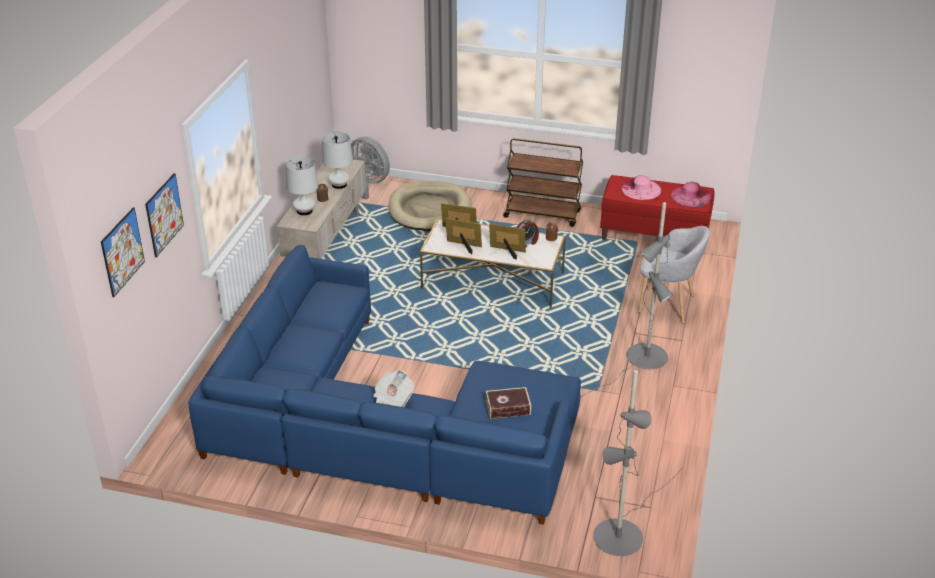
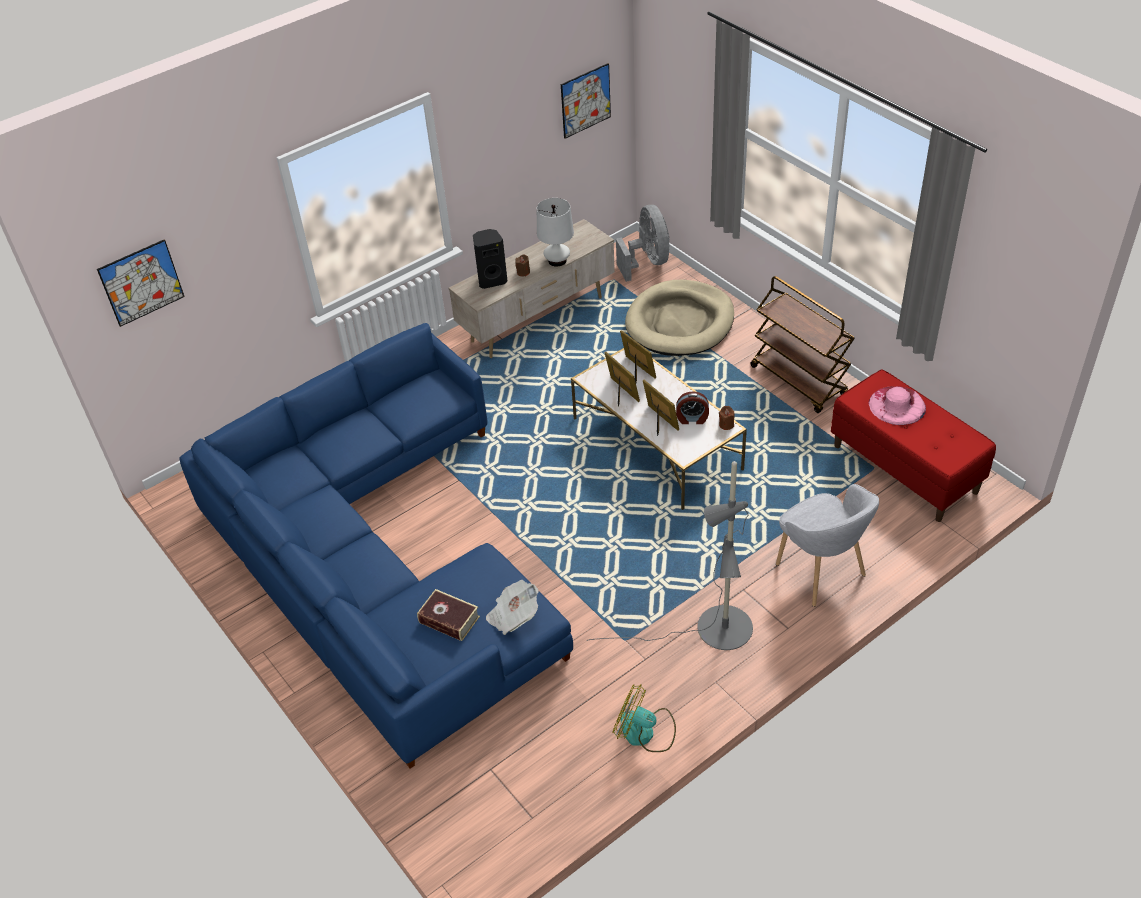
camera: 40 degrees right, 10 degrees up
picture [145,173,184,257] -> picture moved to [561,63,611,139]
white table lamp [286,156,318,215] -> black speaker [473,229,507,289]
newspaper [373,370,414,407] -> newspaper moved to [486,580,539,635]
grey floor lamp [593,370,682,556] -> none
pink hat [671,182,712,207] -> none
none -> fan [612,684,676,752]

